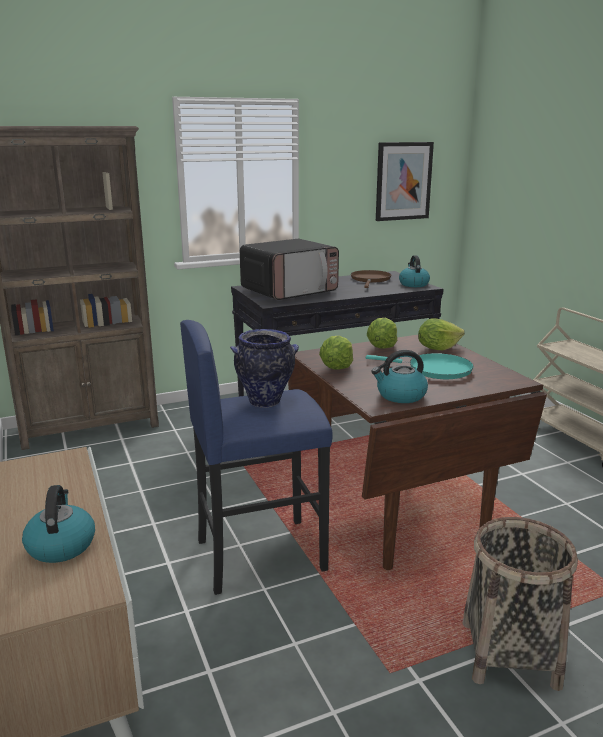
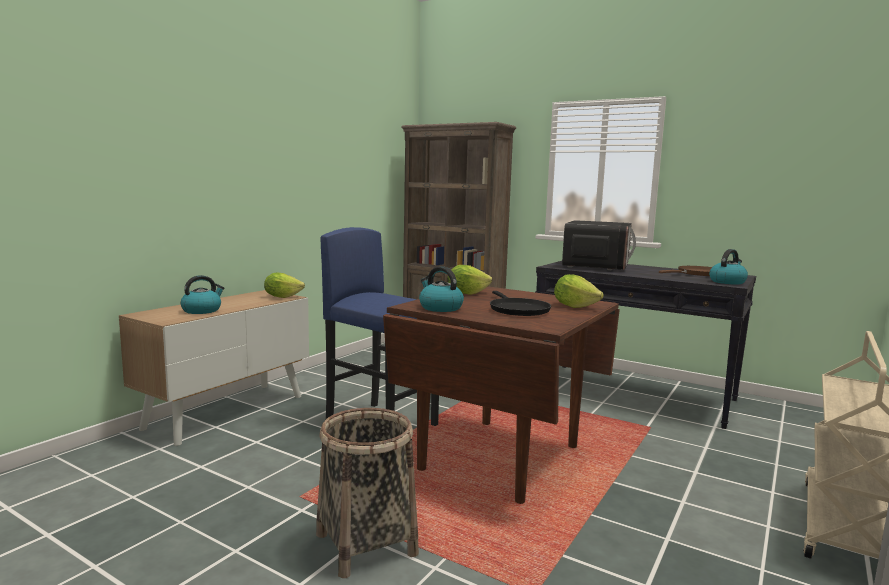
camera: 55 degrees right, 10 degrees down
vase [230,329,299,407] -> none
microwave [240,239,339,300] -> microwave turned 90 degrees counterclockwise [562,220,636,270]
turquoise frying pan [366,353,473,379] -> black frying pan [490,291,551,316]
lettuce [367,318,397,349] -> lettuce moved to [264,272,305,298]
picture [376,142,434,221] -> none

